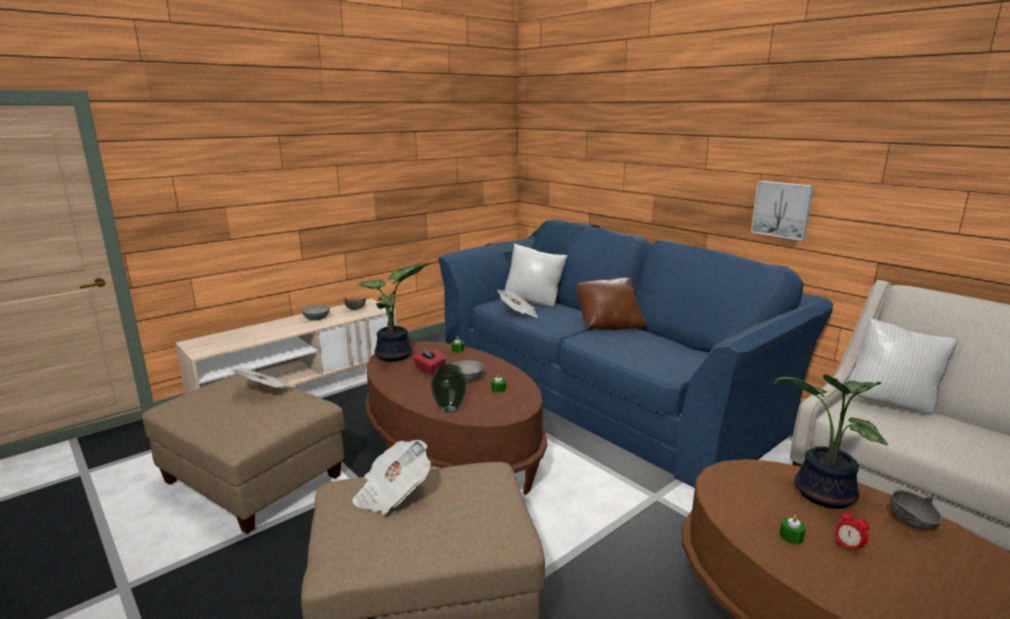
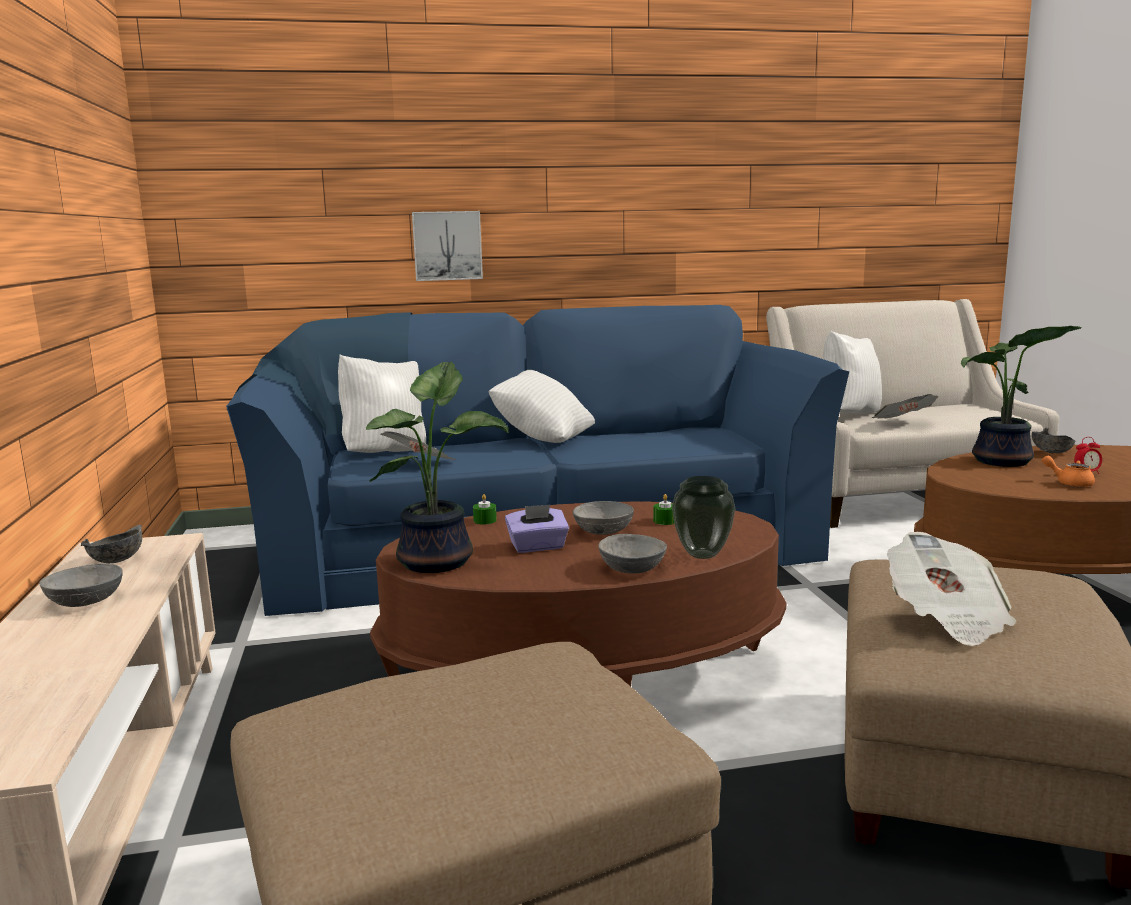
camera: 60 degrees left, 5 degrees down
newspaper [231,368,295,388] -> newspaper moved to [872,394,938,419]
red tissue box [413,347,446,375] -> purple tissue box [505,504,569,553]
brown pillow [576,278,647,330] -> white pillow [488,370,595,443]
picture [751,181,814,241] -> picture moved to [412,211,483,281]
green candle [779,514,806,544] -> orange teapot [1042,455,1095,487]
none -> grey bowl [598,534,667,574]

